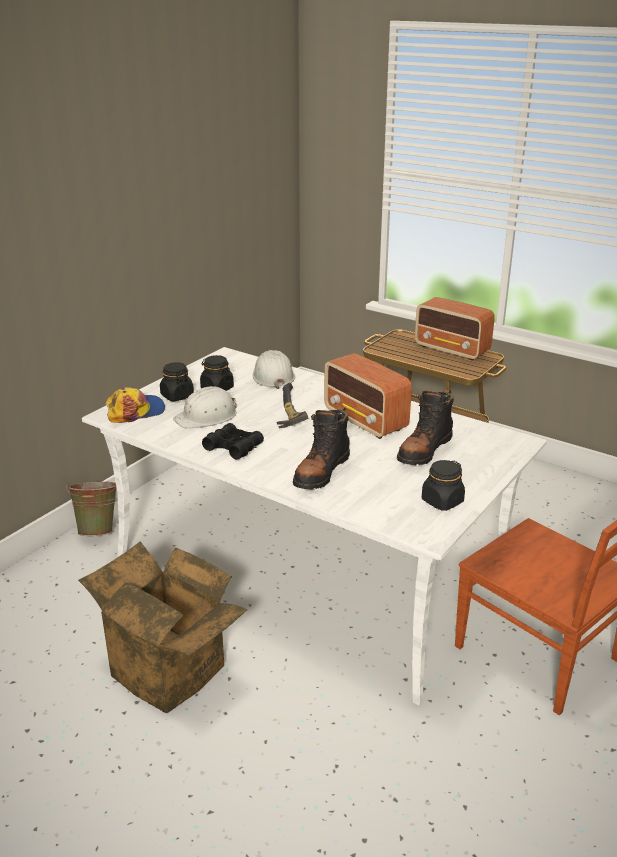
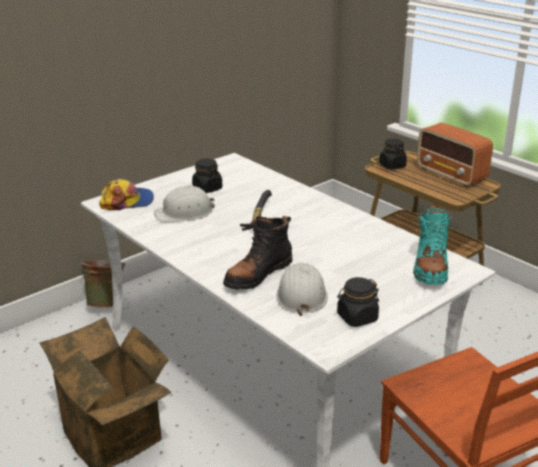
camera: 15 degrees right, 0 degrees up
black jar [160,362,194,402] -> black jar moved to [379,139,407,169]
black binoculars [202,423,264,459] -> none
white hard hat [253,350,295,389] -> white hard hat moved to [276,263,328,316]
radio [324,353,412,439] -> none
black boot [397,390,454,465] -> none
none -> turquoise boot [413,205,452,285]

